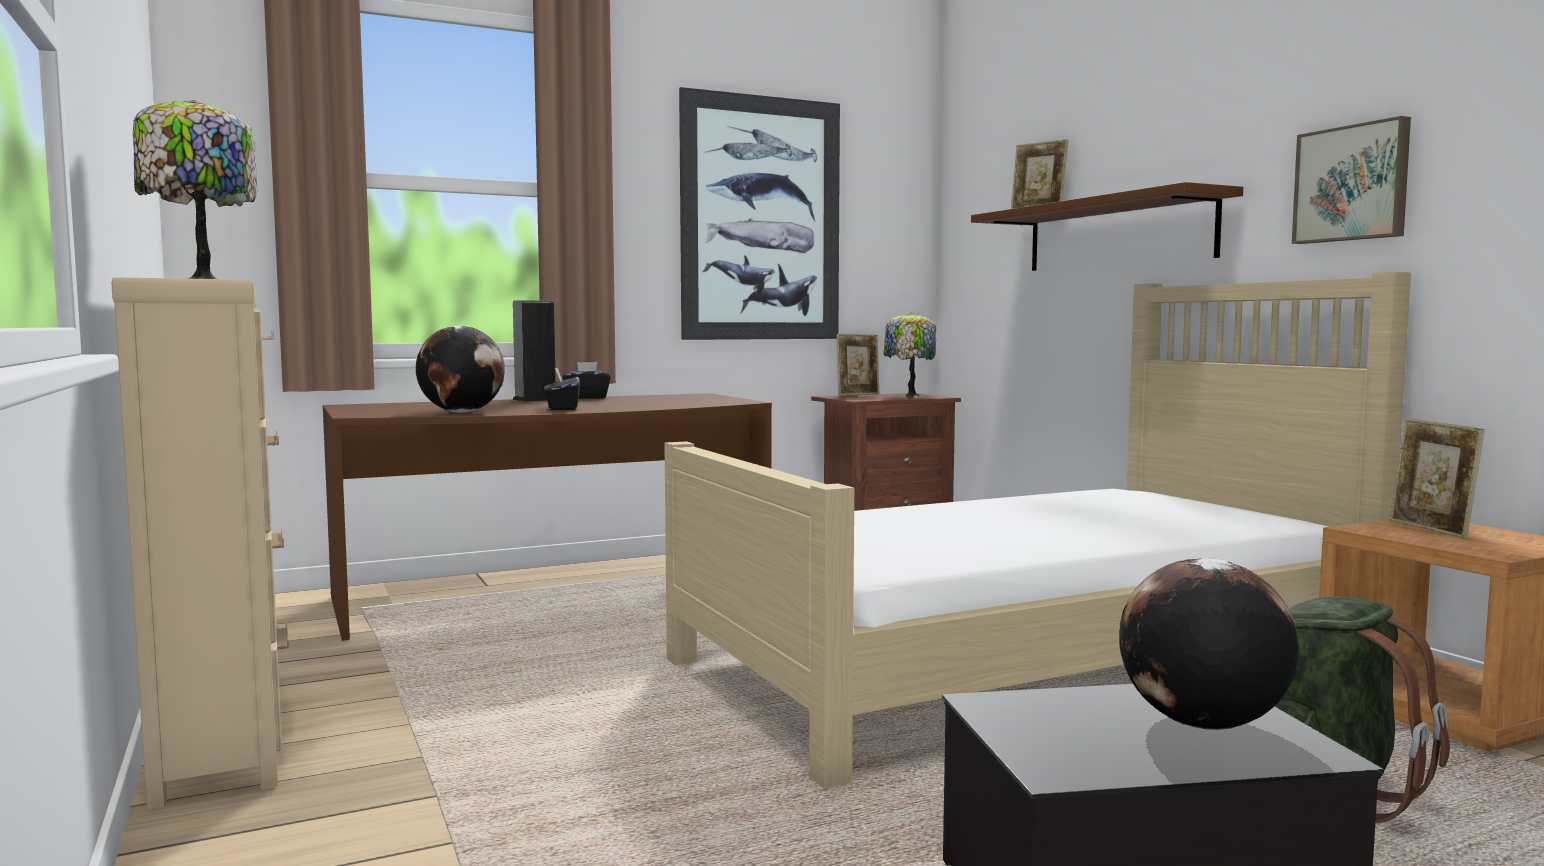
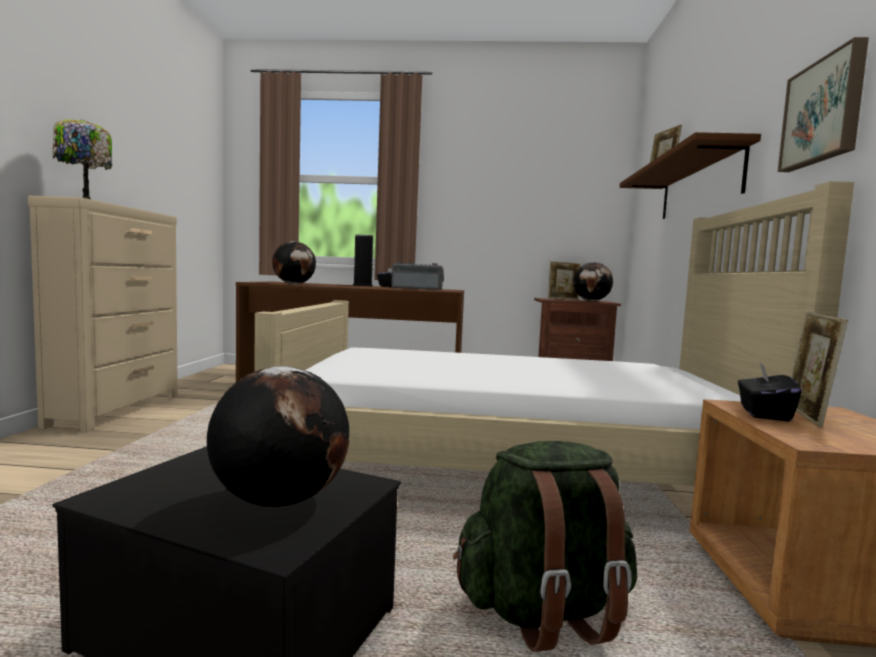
camera: 30 degrees right, 0 degrees up
black tissue box [544,367,580,410] -> black tissue box moved to [738,361,802,422]
picture [679,87,840,340] -> none
table lamp [883,313,936,397] -> globe [573,262,613,301]
none -> radio [391,261,444,290]

